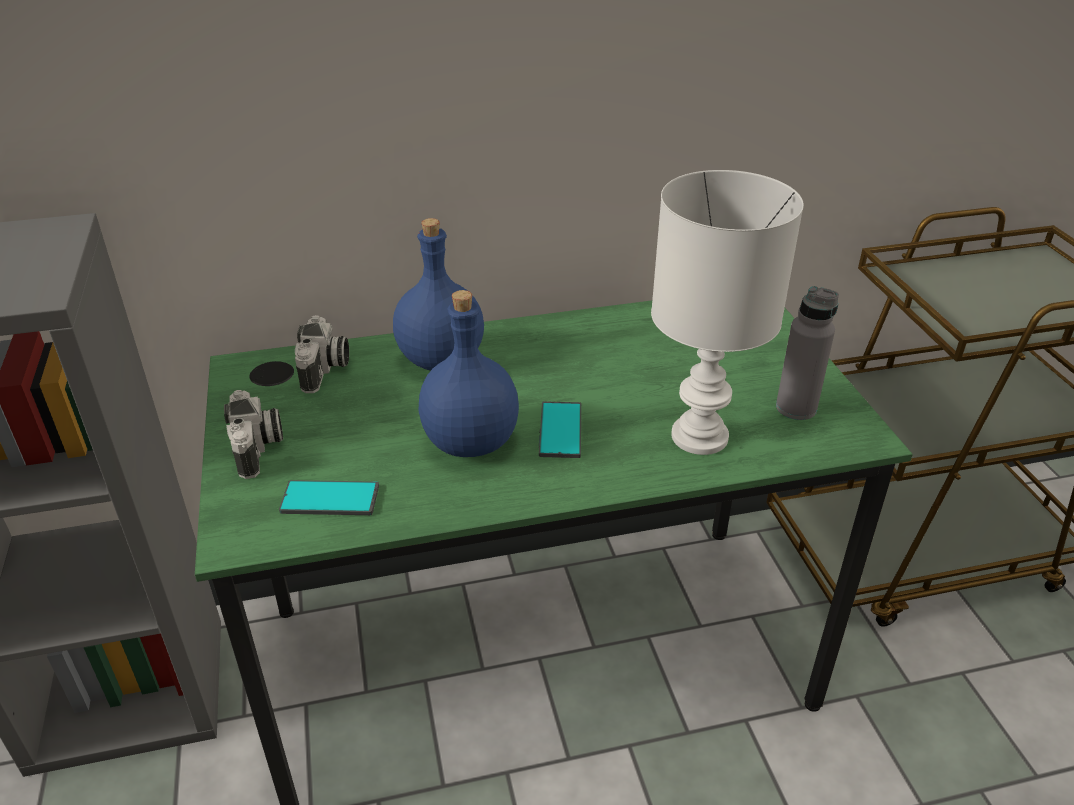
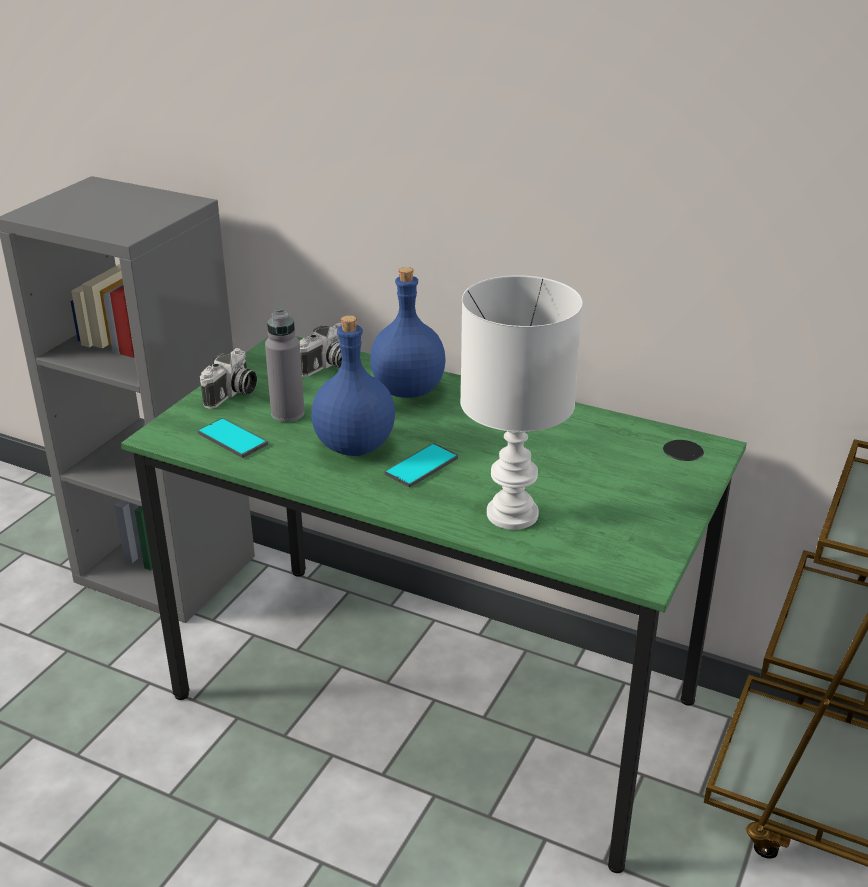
camera: 40 degrees right, 5 degrees down
grey bottle [776,286,839,420] -> grey bottle moved to [265,309,305,422]

